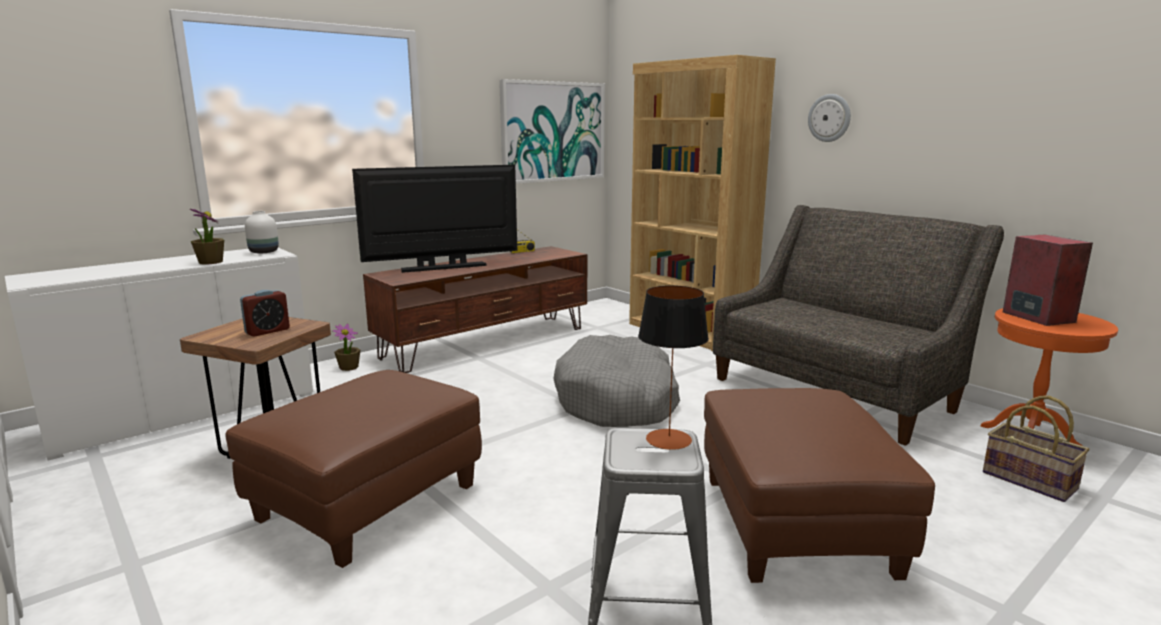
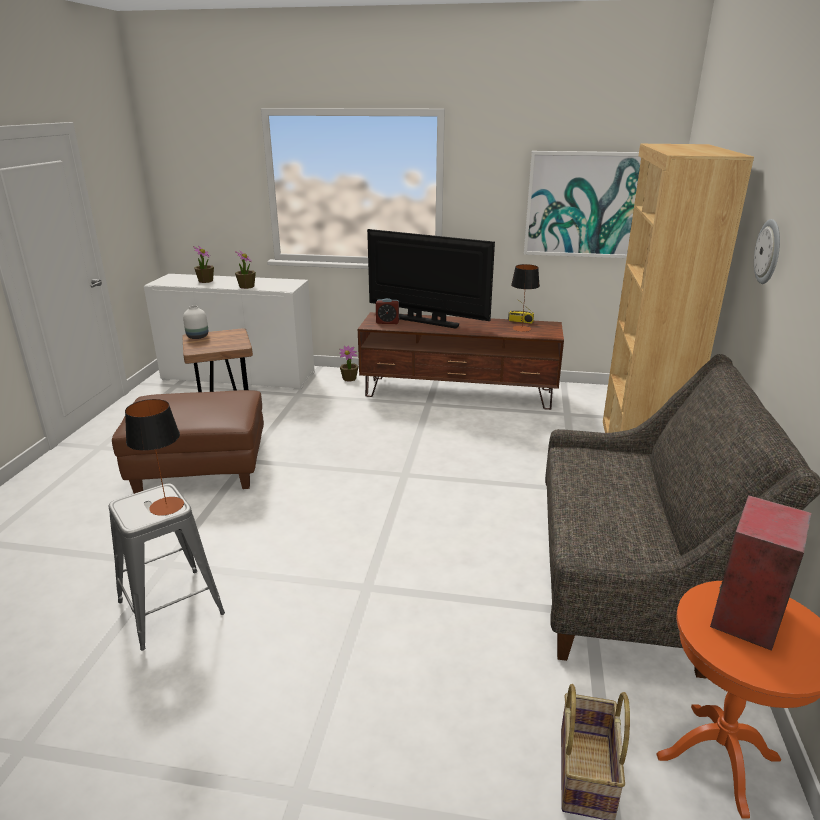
camera: 50 degrees right, 10 degrees up
alarm clock [240,290,290,337] -> alarm clock moved to [376,298,399,324]
white vase [245,211,279,253] -> white vase moved to [183,305,208,339]
grey dog bed [553,335,680,427] -> none
brown ottoman [704,388,935,583] -> none
none -> potted plant [193,245,214,283]
none -> table lamp [511,264,540,332]

